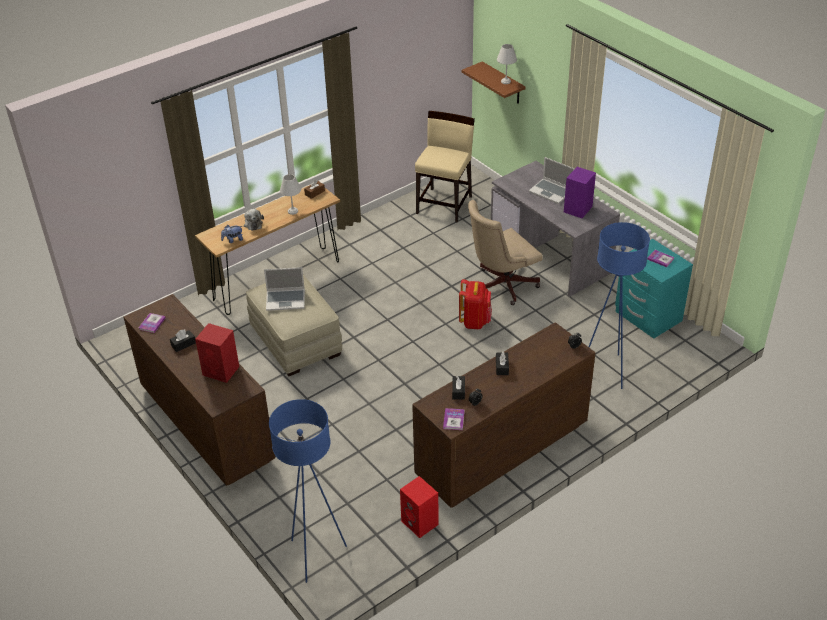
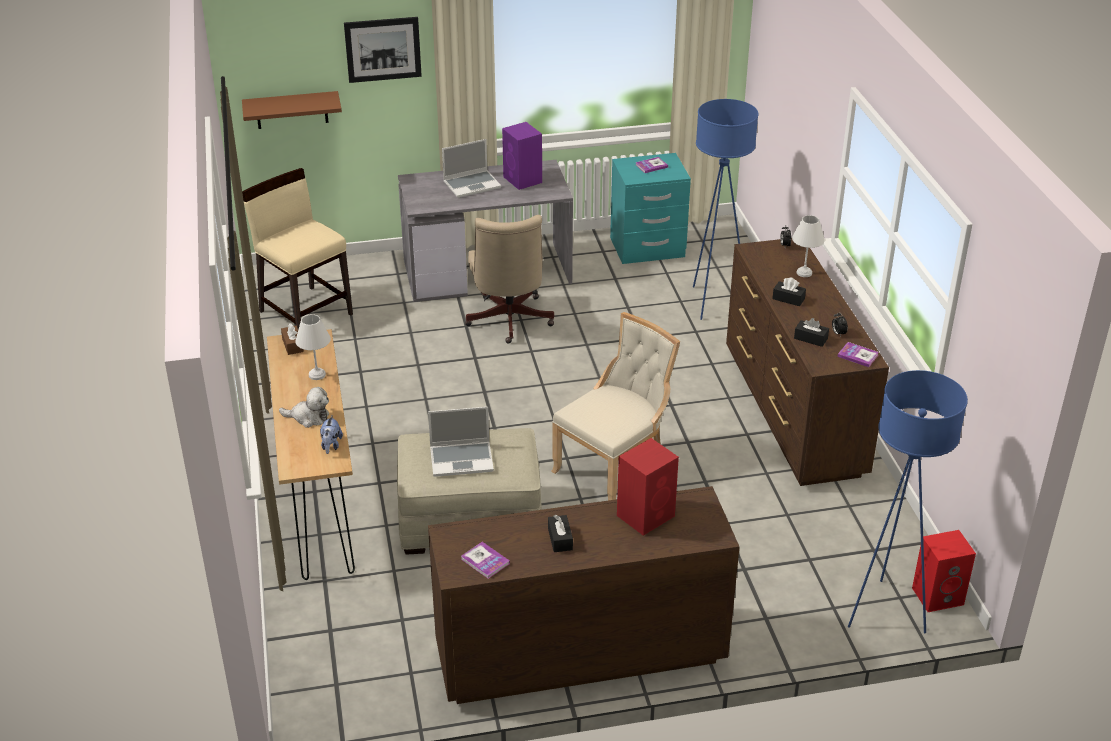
camera: 65 degrees left, 5 degrees down
laptop [264,267,305,311] -> laptop turned 60 degrees clockwise [428,407,494,477]
red speaker [400,476,439,538] -> red speaker moved to [912,530,976,612]
red backpack [459,279,492,329] -> none
white table lamp [497,44,517,84] -> white table lamp moved to [792,215,825,277]
none -> picture [344,17,422,83]
none -> beige chair [551,312,680,500]

